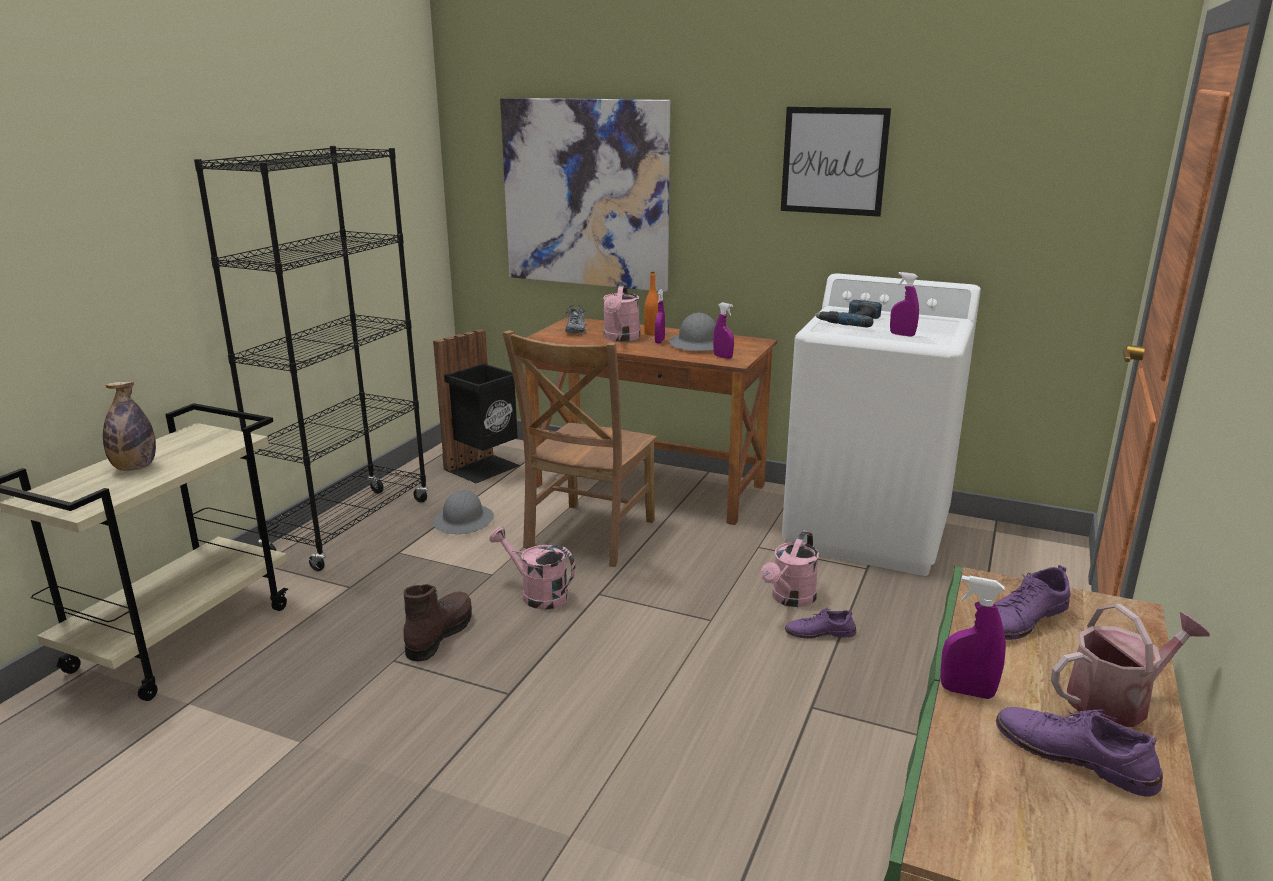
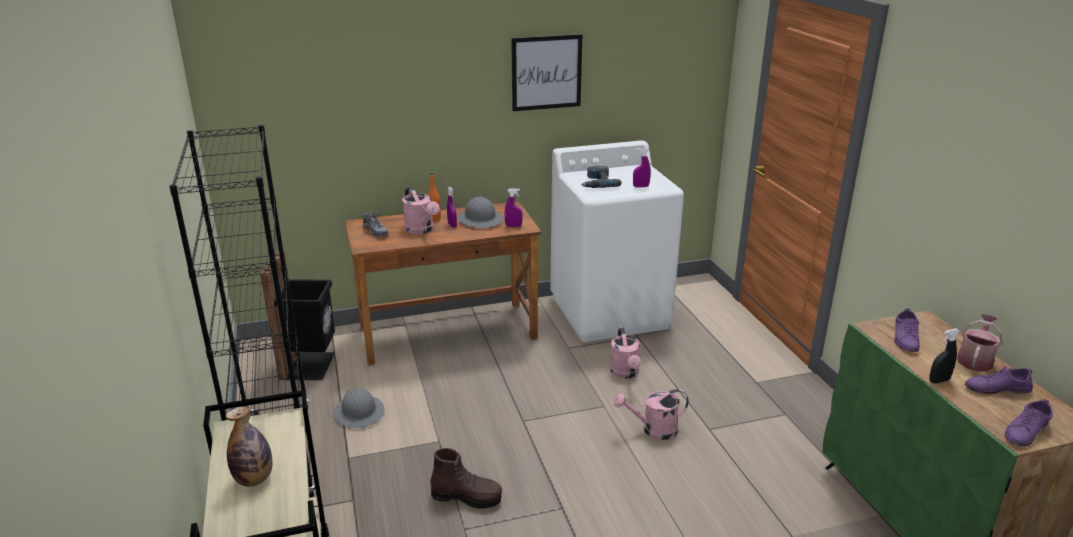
camera: 40 degrees left, 5 degrees up
brown boot [404,584,472,662] -> brown boot turned 120 degrees clockwise [430,448,502,509]
pink watering can [490,526,575,610] -> pink watering can moved to [614,389,689,440]
picture [500,98,670,292] -> none
brown chair [502,330,657,567] -> none
purple shoe [785,608,856,639] -> purple shoe moved to [1005,399,1053,447]
purple spray bottle [940,575,1006,699] -> black spray bottle [929,328,960,383]

